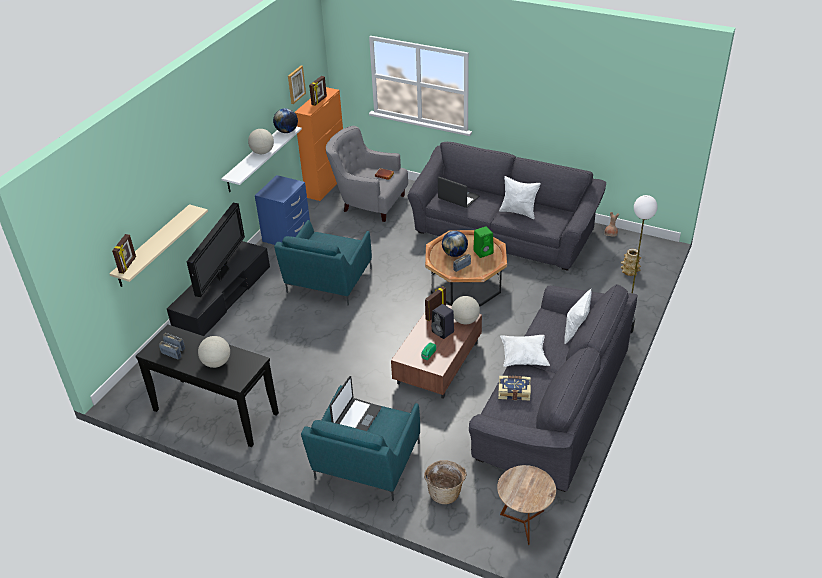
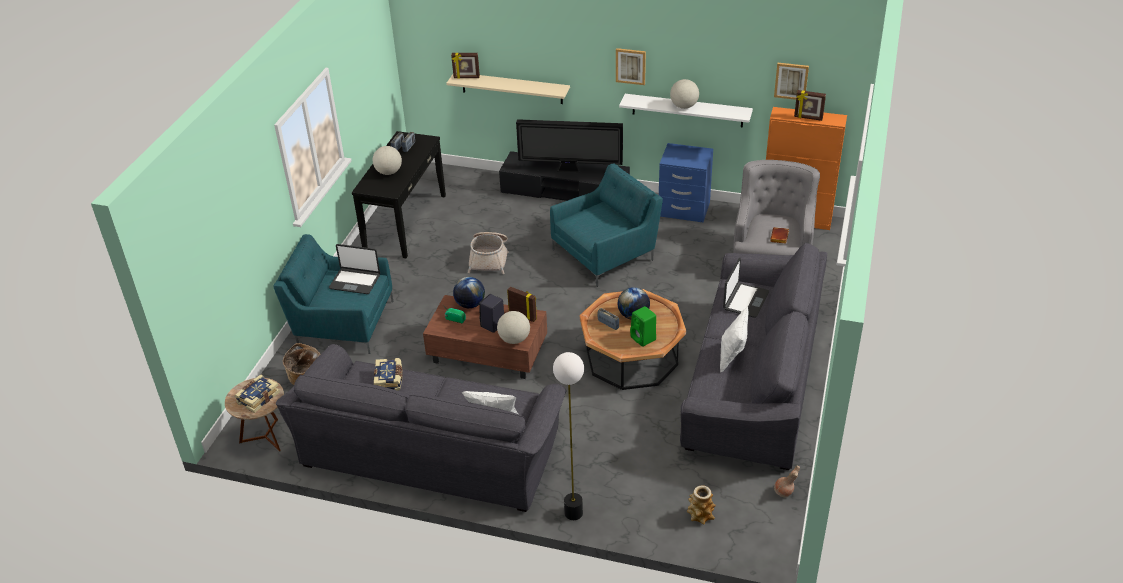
camera: 80 degrees right, 0 degrees up
globe [273,108,298,133] -> globe moved to [453,277,485,308]
turquoise armchair [274,220,372,306] -> turquoise armchair turned 135 degrees clockwise [550,163,663,287]
white pillow [500,335,550,367] -> none
none -> book [235,375,280,413]
none -> basket [468,232,509,274]
none -> picture [616,48,646,85]

